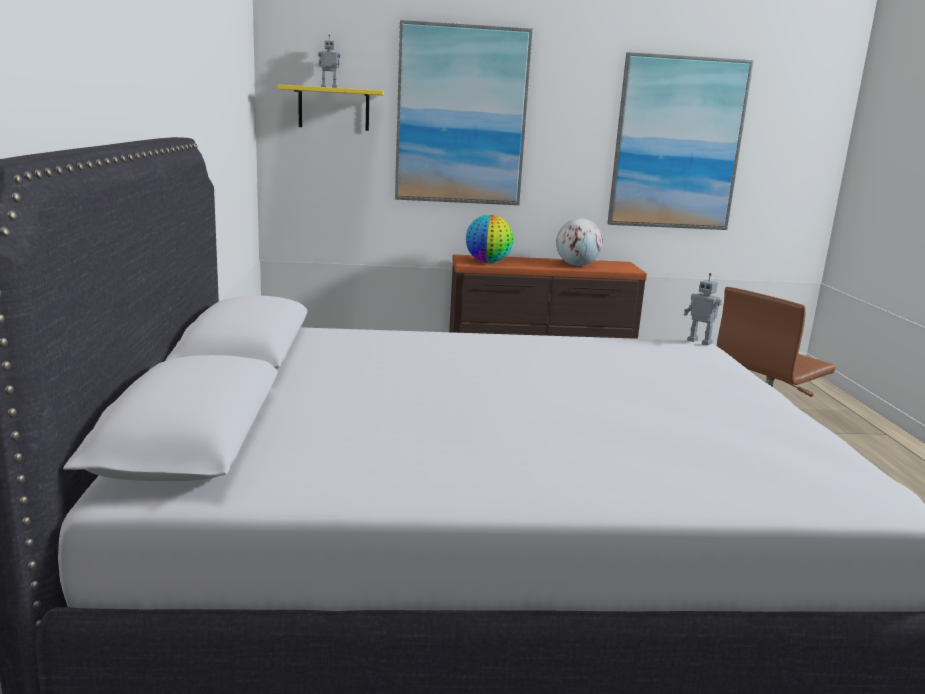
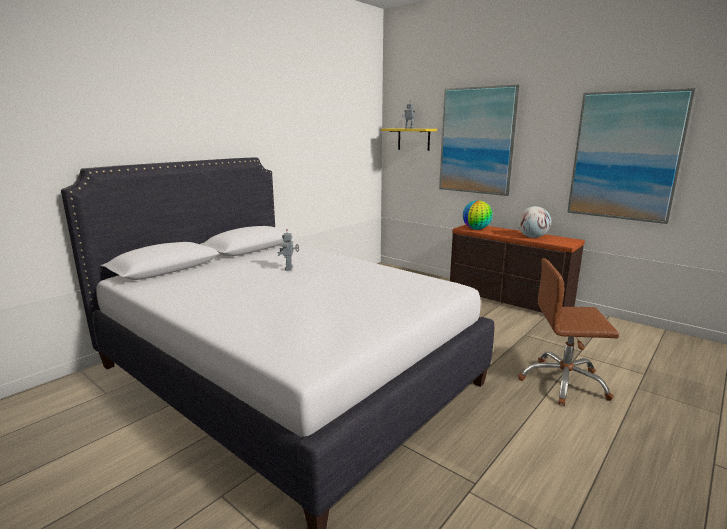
camera: 45 degrees right, 0 degrees up
toy robot [684,273,722,345] -> toy robot moved to [277,229,299,271]

